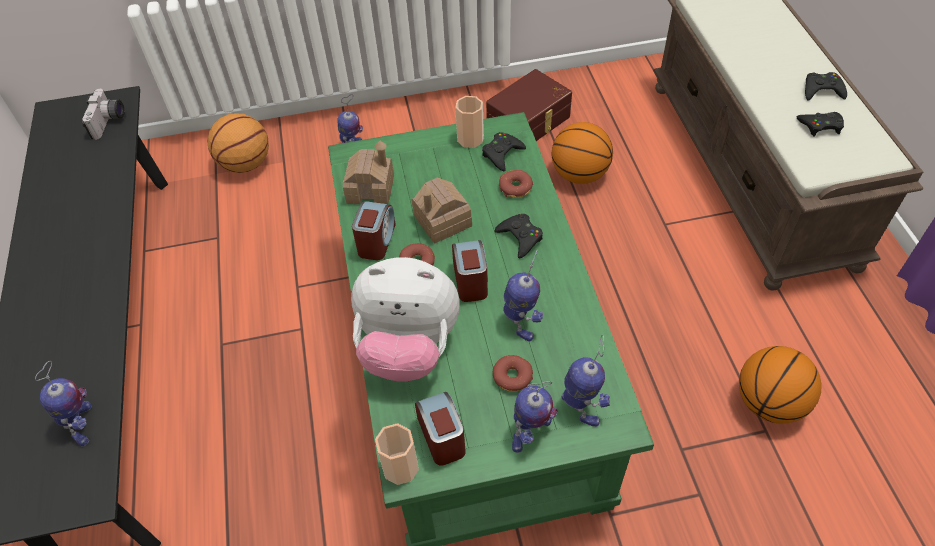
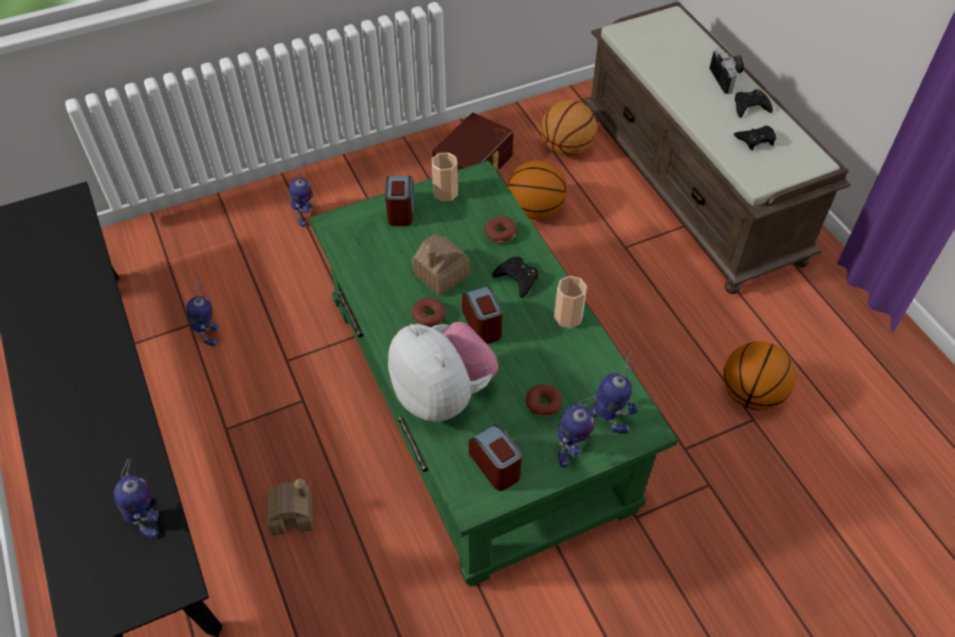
camera: 15 degrees left, 0 degrees up
camera [82,89,124,140] -> camera moved to [709,48,744,94]
basketball [207,113,269,173] -> basketball moved to [541,100,597,156]
toy house [343,140,394,204] -> toy house moved to [267,478,313,536]
plush toy [351,257,460,382] -> plush toy turned 120 degrees counterclockwise [388,322,498,422]
alarm clock [352,201,396,260] -> alarm clock moved to [385,176,414,226]
cup [375,423,419,485] -> cup moved to [554,276,587,328]
black game controller [482,132,526,171] -> none
toy robot [503,250,543,342] -> toy robot moved to [186,278,219,346]

